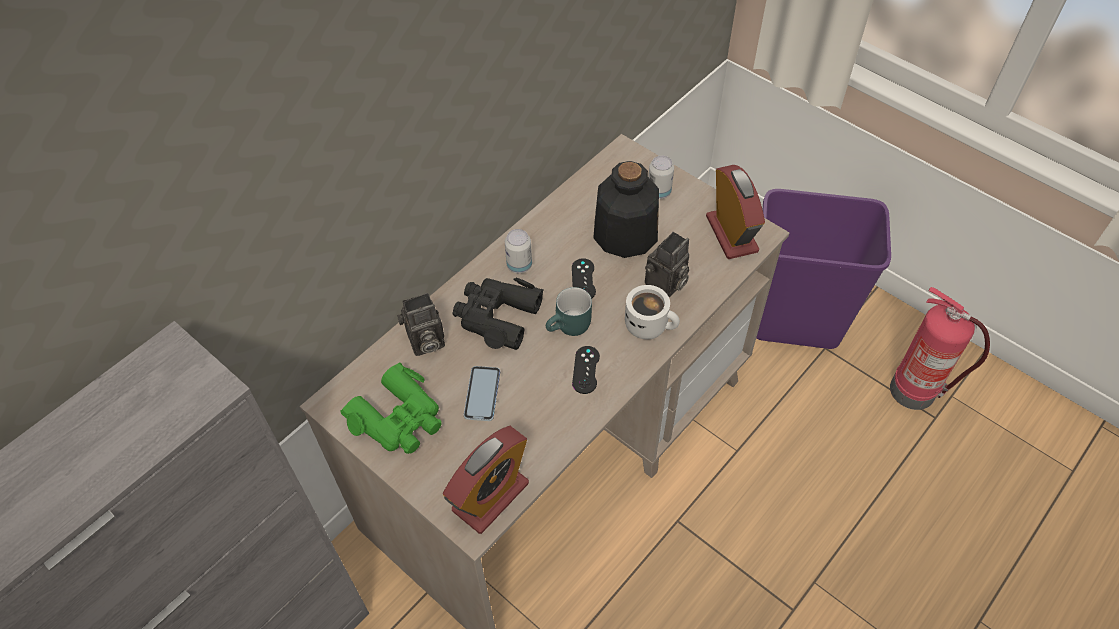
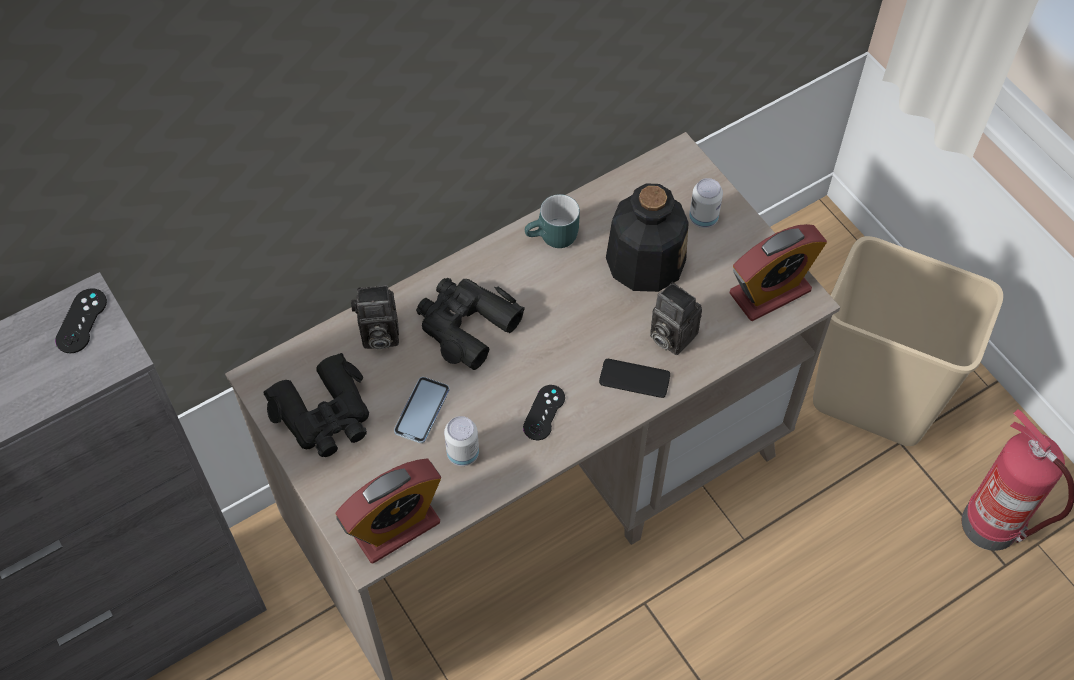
camera: 15 degrees right, 5 degrees up
green binoculars [340,362,442,454] -> black binoculars [264,353,369,457]
can [505,229,532,273] -> can moved to [444,416,479,466]
turquoise mug [546,287,592,336] -> turquoise mug moved to [525,194,580,248]
black game controller [572,258,596,298] -> black game controller moved to [55,288,107,354]
white mug [625,285,680,339] -> phone [599,359,670,398]
camera [645,232,689,297] -> camera turned 75 degrees clockwise [650,282,702,355]
alarm clock [706,165,765,259] -> alarm clock turned 60 degrees clockwise [730,224,827,321]
purple trash can [756,189,891,349] -> beige trash can [813,236,1003,446]

